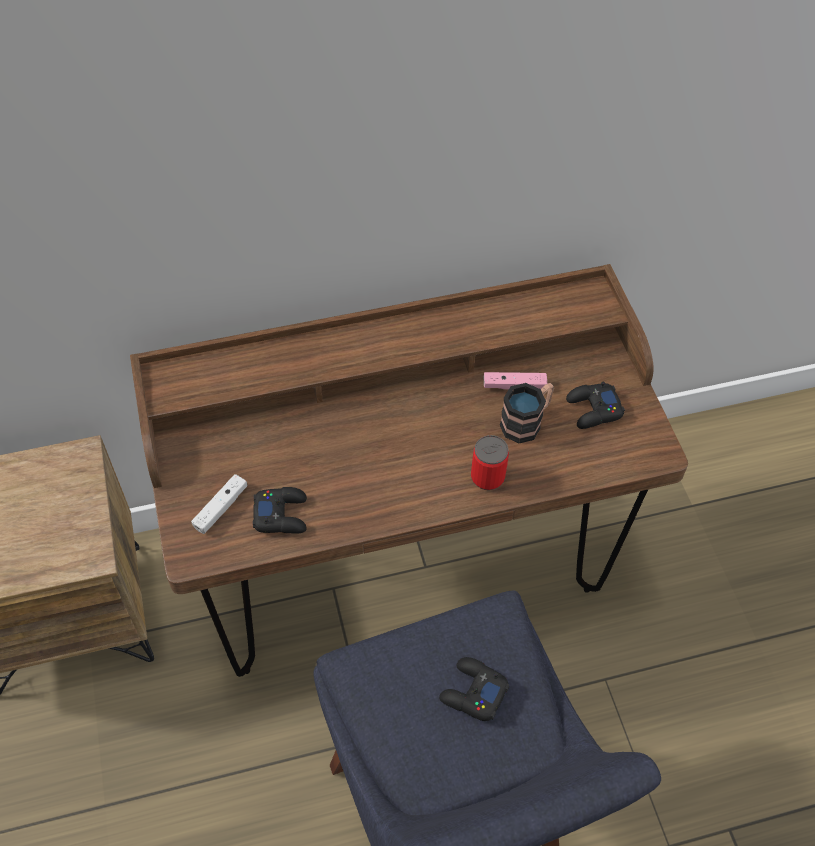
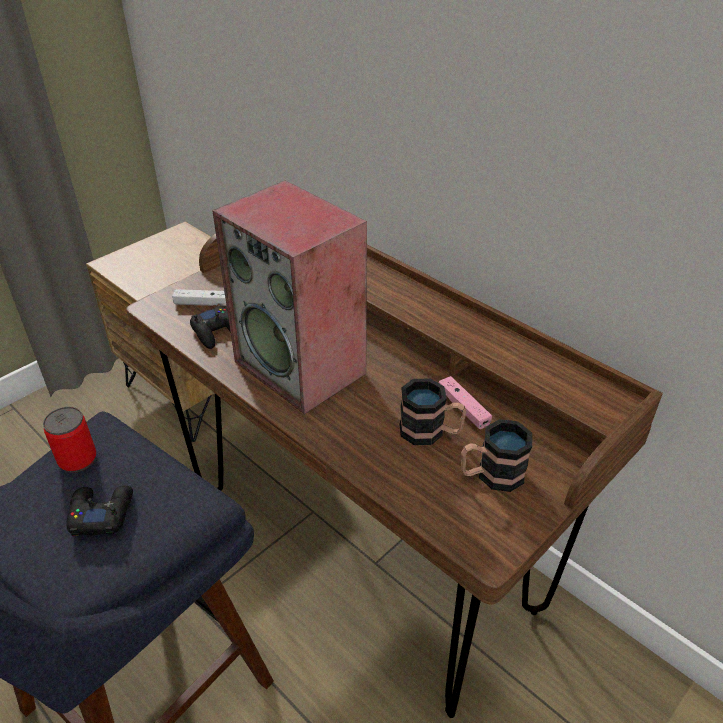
camera: 60 degrees right, 15 degrees down
can [471,435,509,490] -> can moved to [43,407,97,473]
black game controller [566,382,625,429] -> mug [461,419,532,492]
none -> speaker [212,181,367,414]

